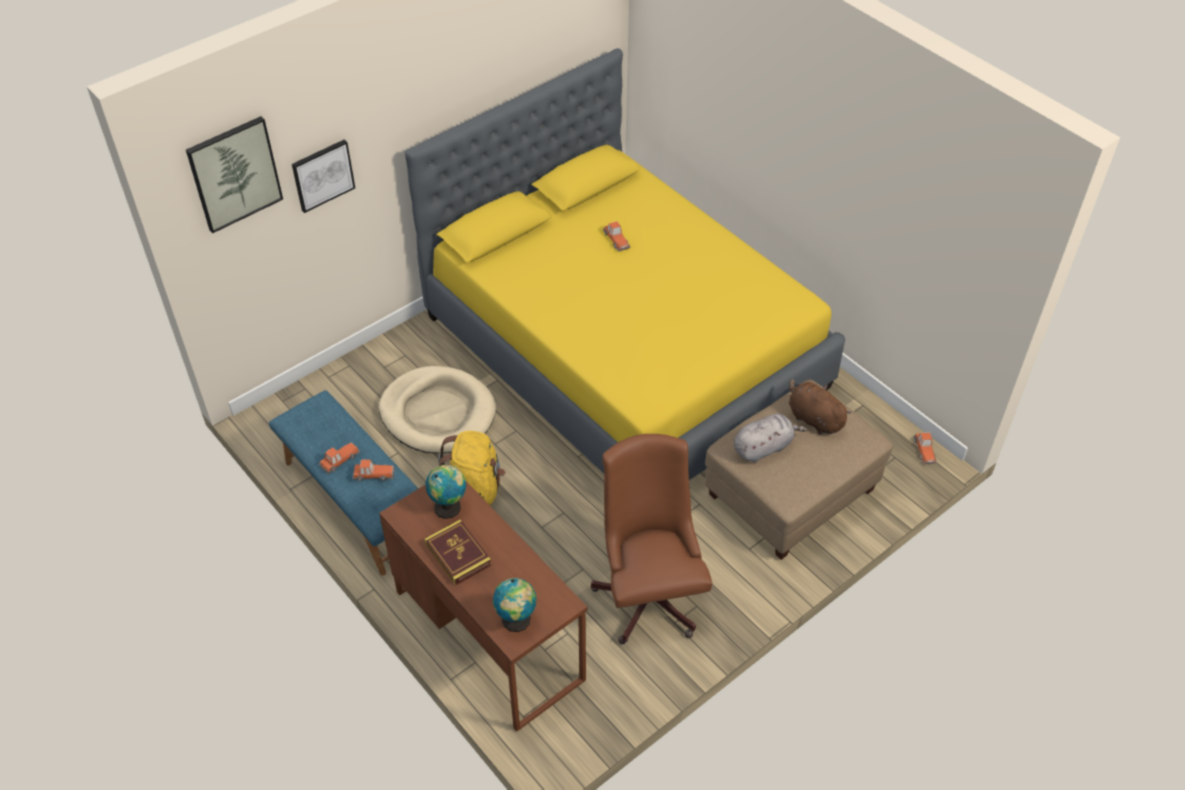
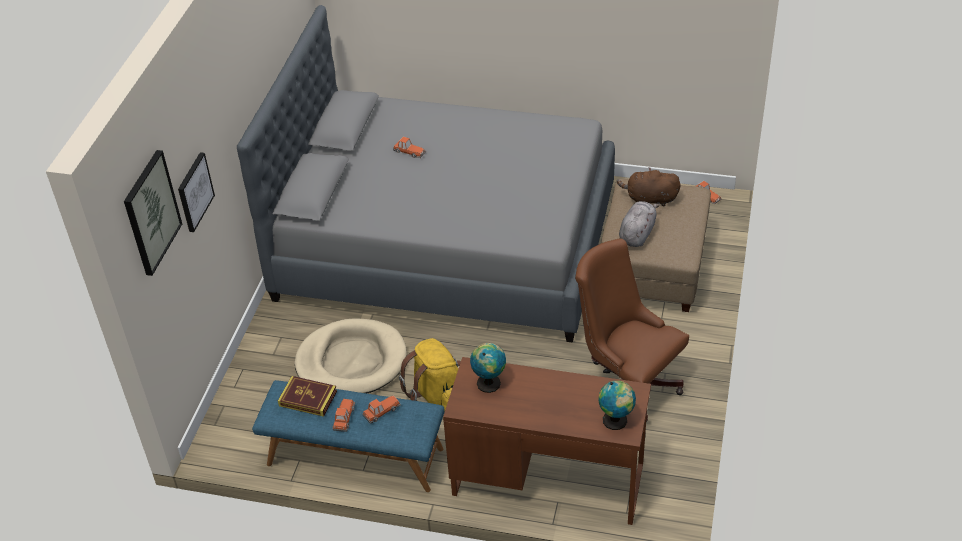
camera: 35 degrees left, 5 degrees down
yellow bed [405,48,845,480] -> grey bed [237,5,615,343]
book [425,520,492,585] -> book moved to [278,376,337,417]

